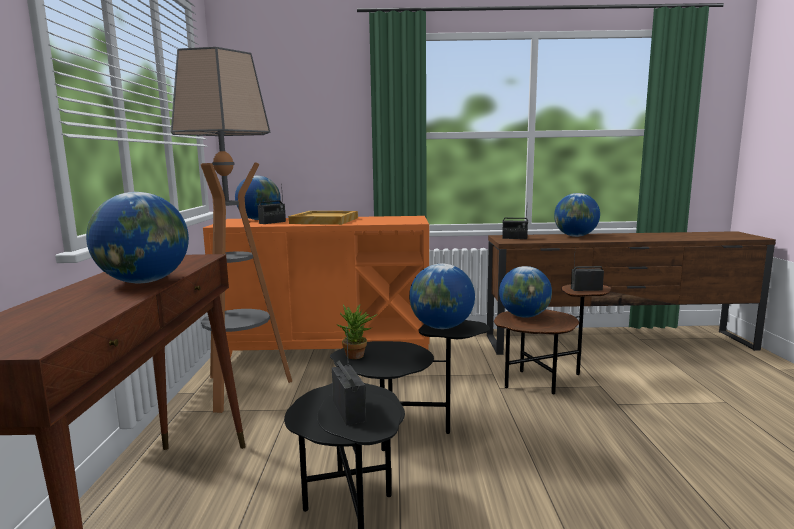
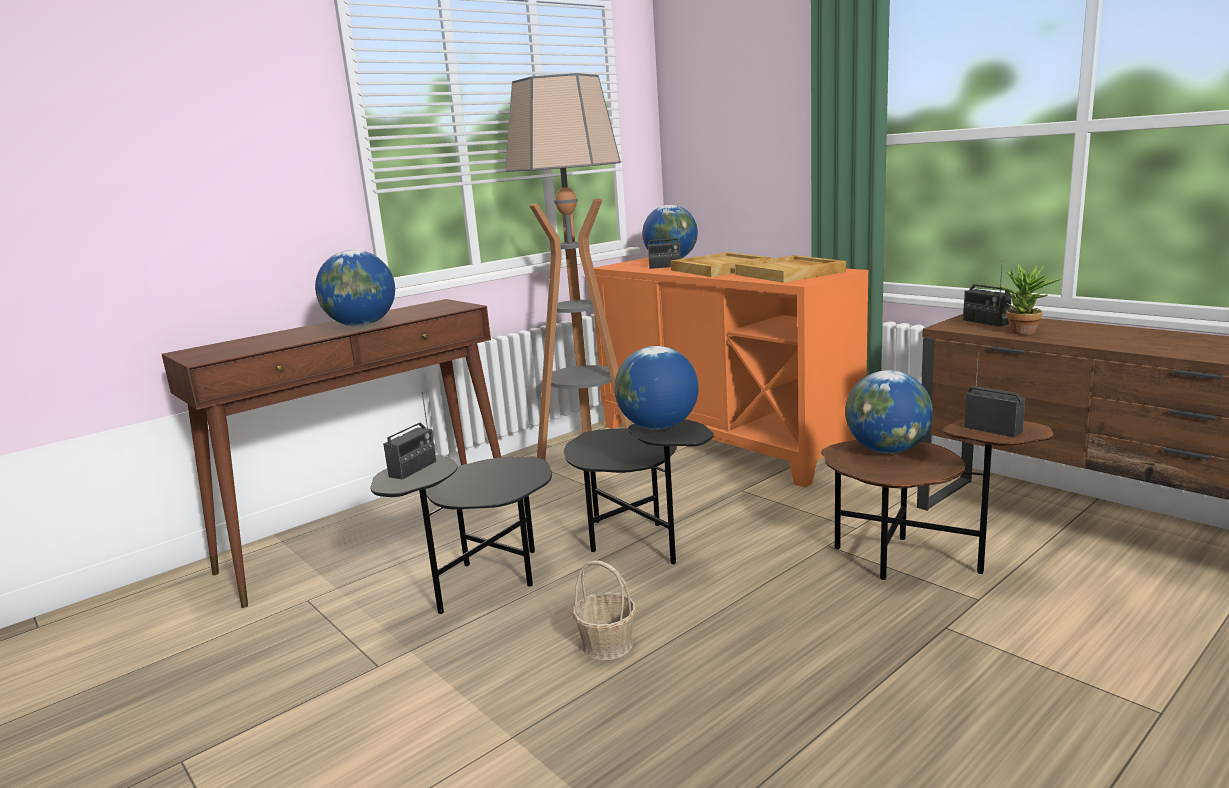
camera: 50 degrees right, 5 degrees up
potted plant [337,304,378,359] -> potted plant moved to [999,264,1061,335]
globe [554,193,600,237] -> none
none -> basket [573,561,636,660]
none -> beige tray [735,255,846,283]

